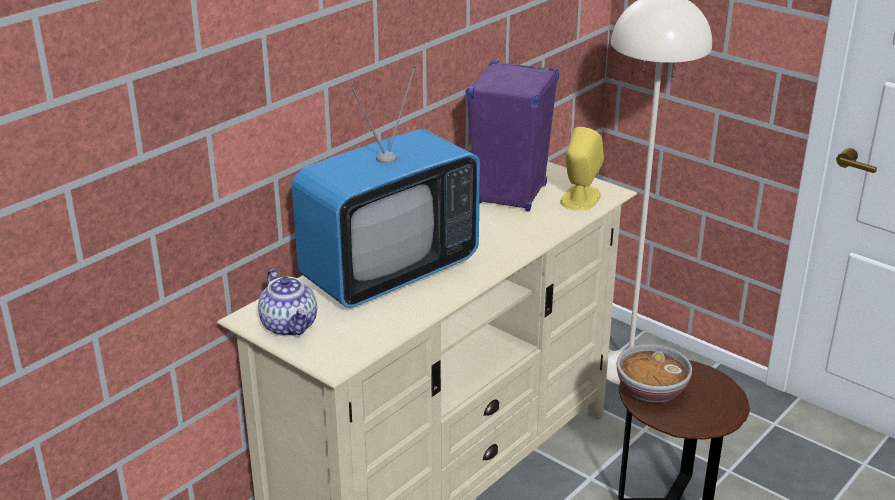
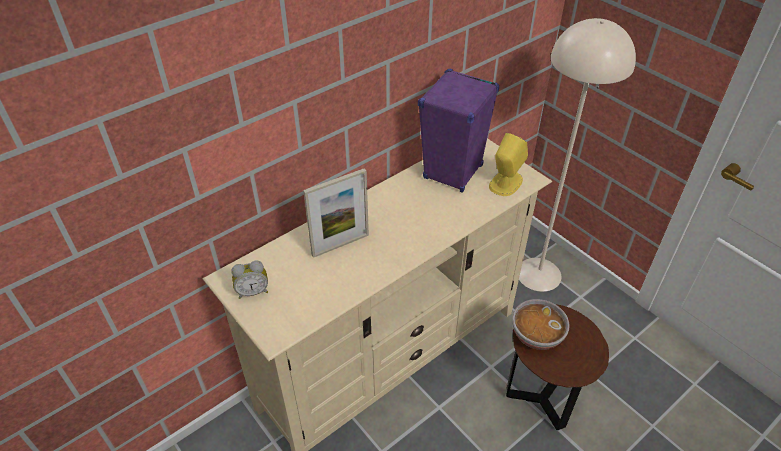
camera: 10 degrees right, 15 degrees up
teapot [258,269,317,336] -> alarm clock [231,260,268,299]
television [291,66,480,308] -> picture frame [303,168,369,258]

